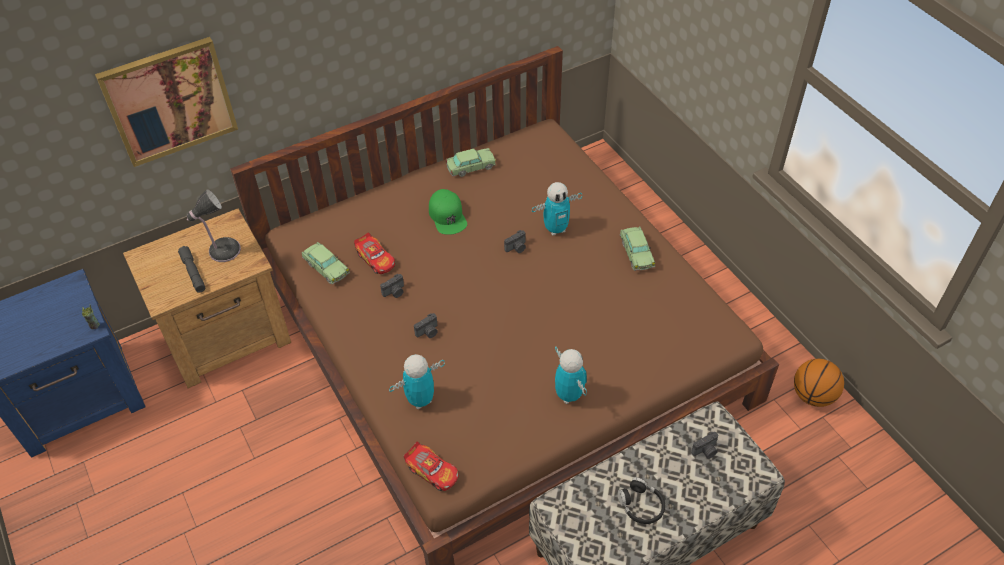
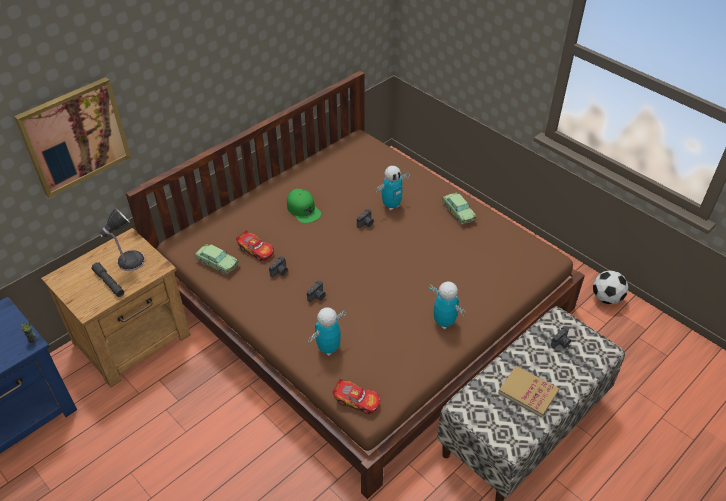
camera: 15 degrees left, 5 degrees down
toy car [446,148,496,177] -> none
black headphones [617,477,665,524] -> book [498,366,559,418]
basketball [794,359,844,407] -> football [593,270,628,304]

